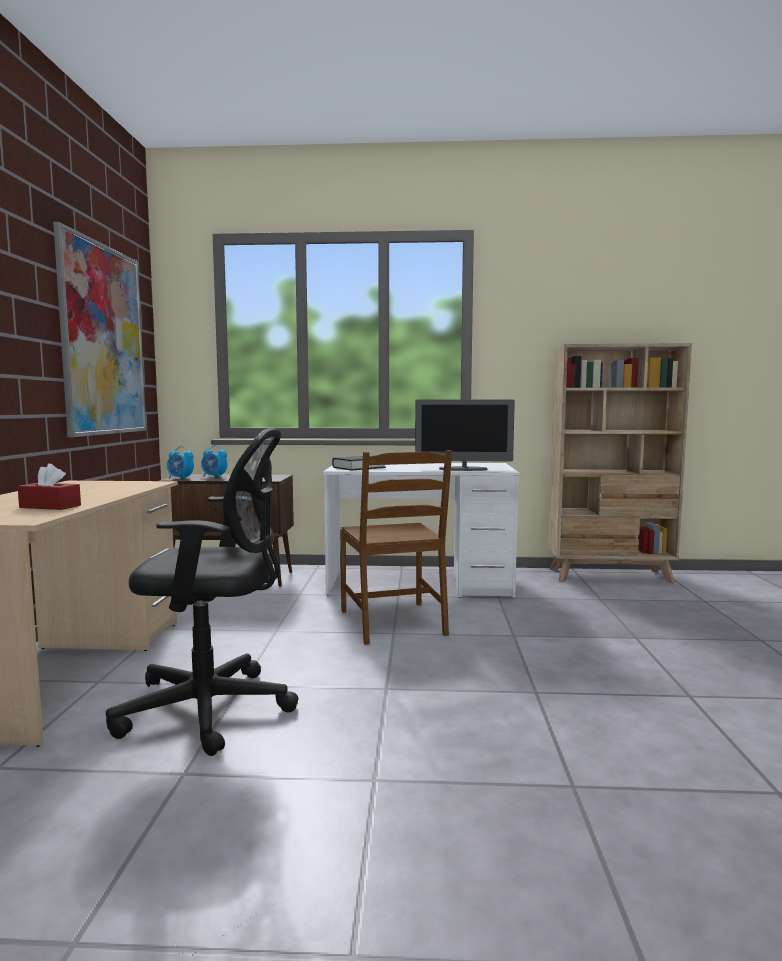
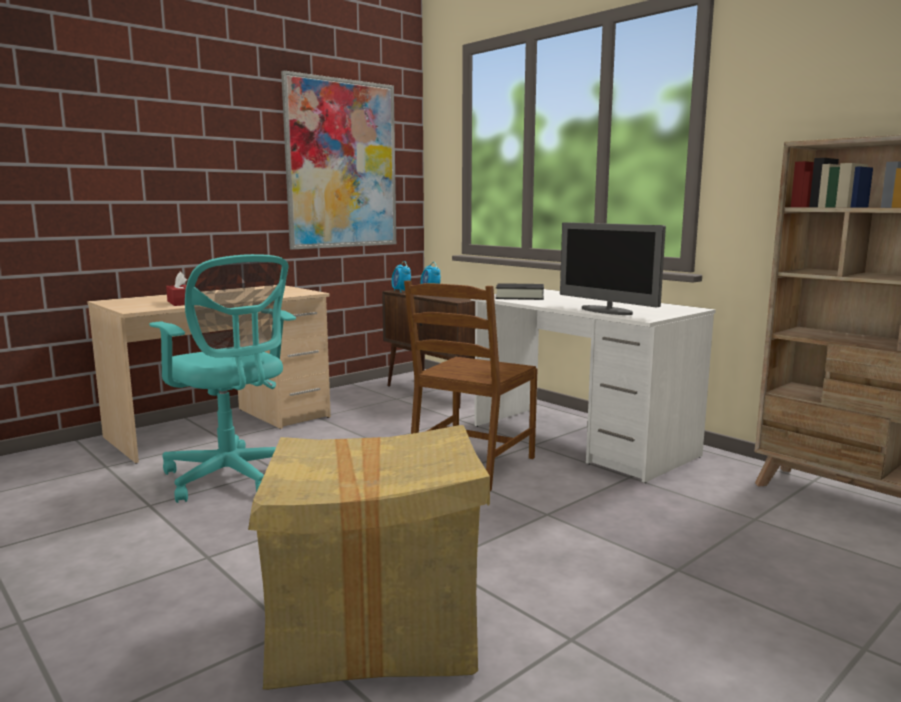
camera: 45 degrees right, 5 degrees up
black office chair [106,428,299,756] -> turquoise office chair [149,254,296,503]
none -> cardboard box [248,425,490,690]

